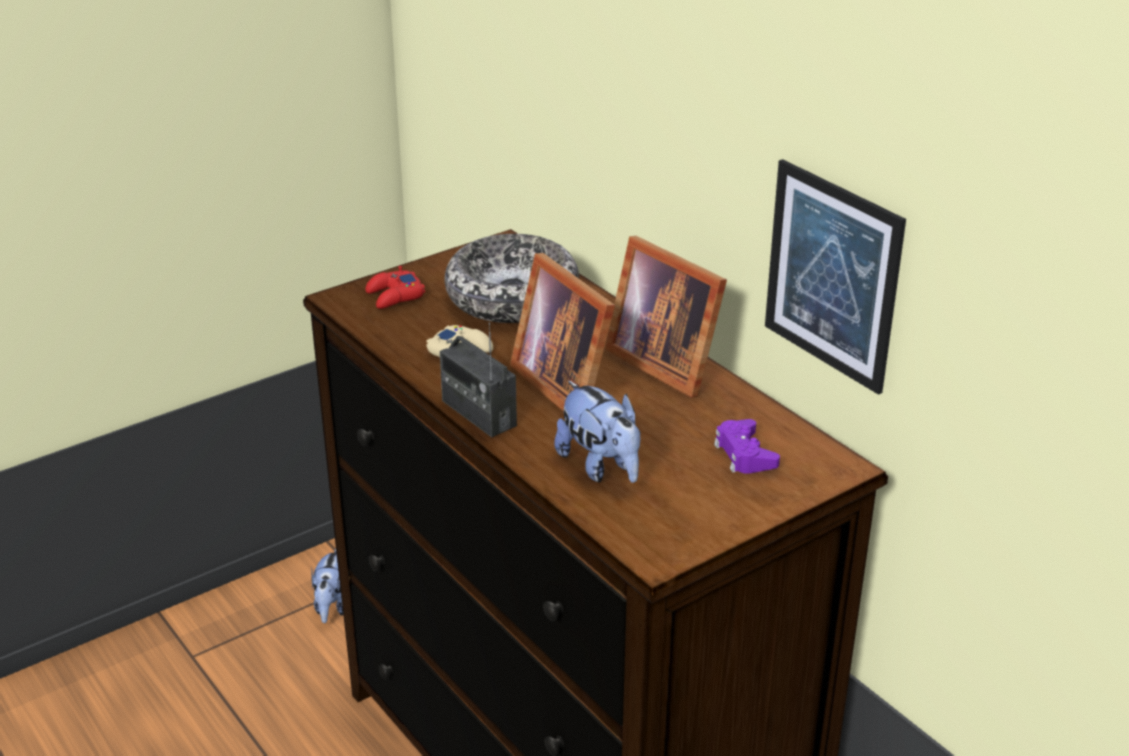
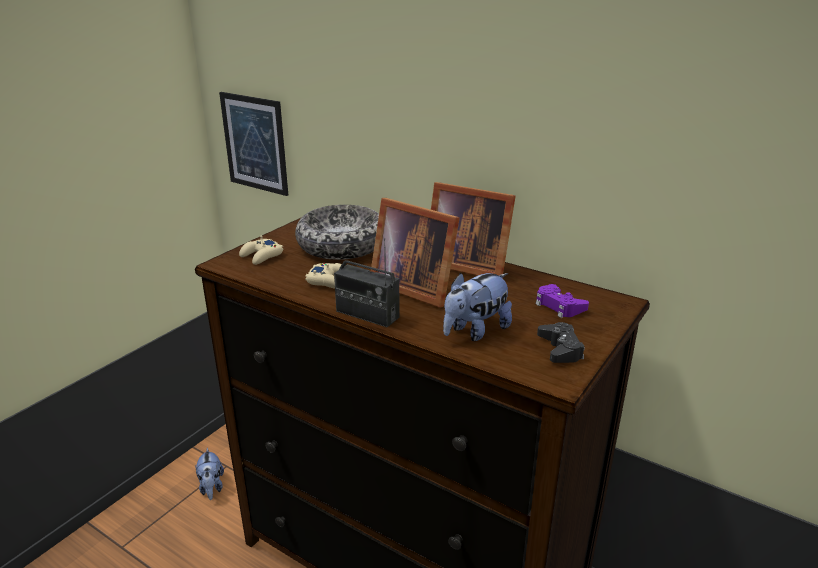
camera: 20 degrees left, 5 degrees down
red game controller [365,266,425,309] -> beige game controller [239,235,283,265]
plush toy [554,381,640,483] -> plush toy turned 105 degrees clockwise [443,273,512,341]
picture [765,159,906,395] -> picture moved to [219,92,288,196]
none -> black game controller [537,322,585,363]

